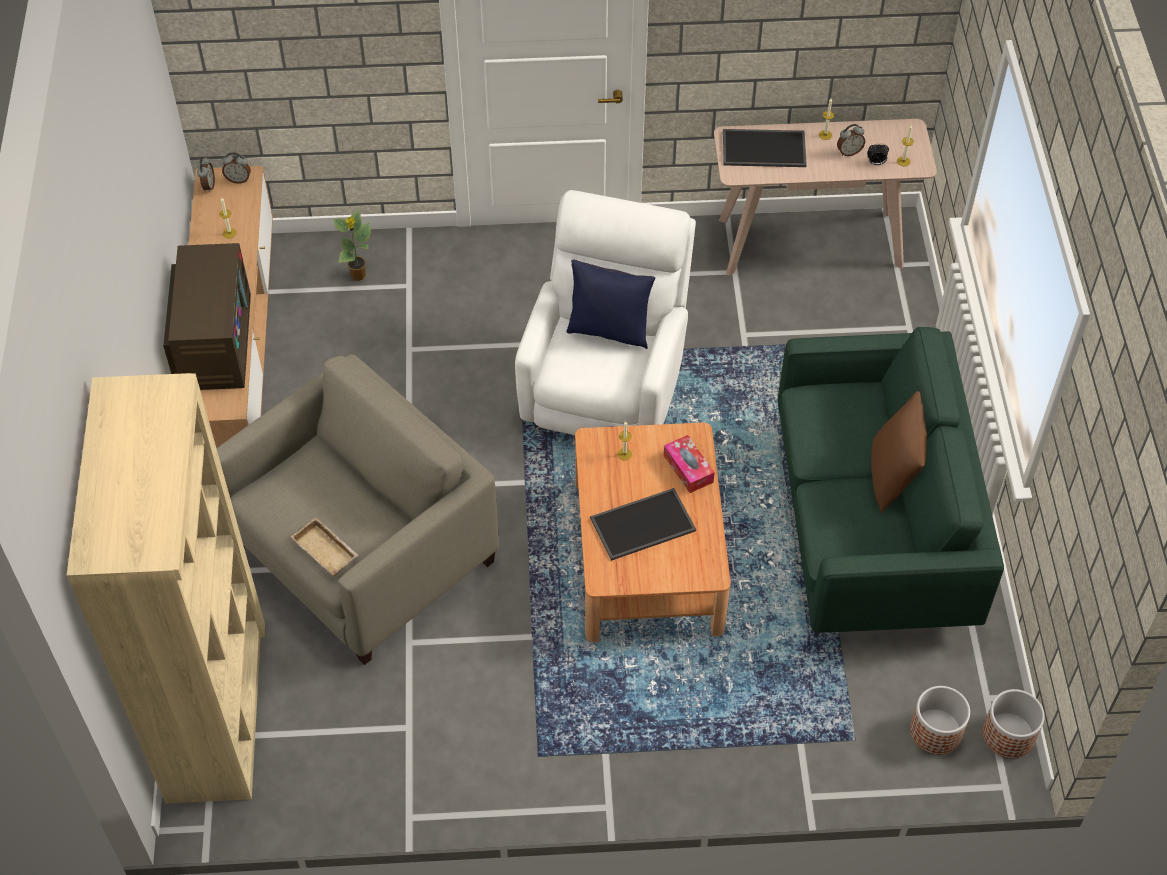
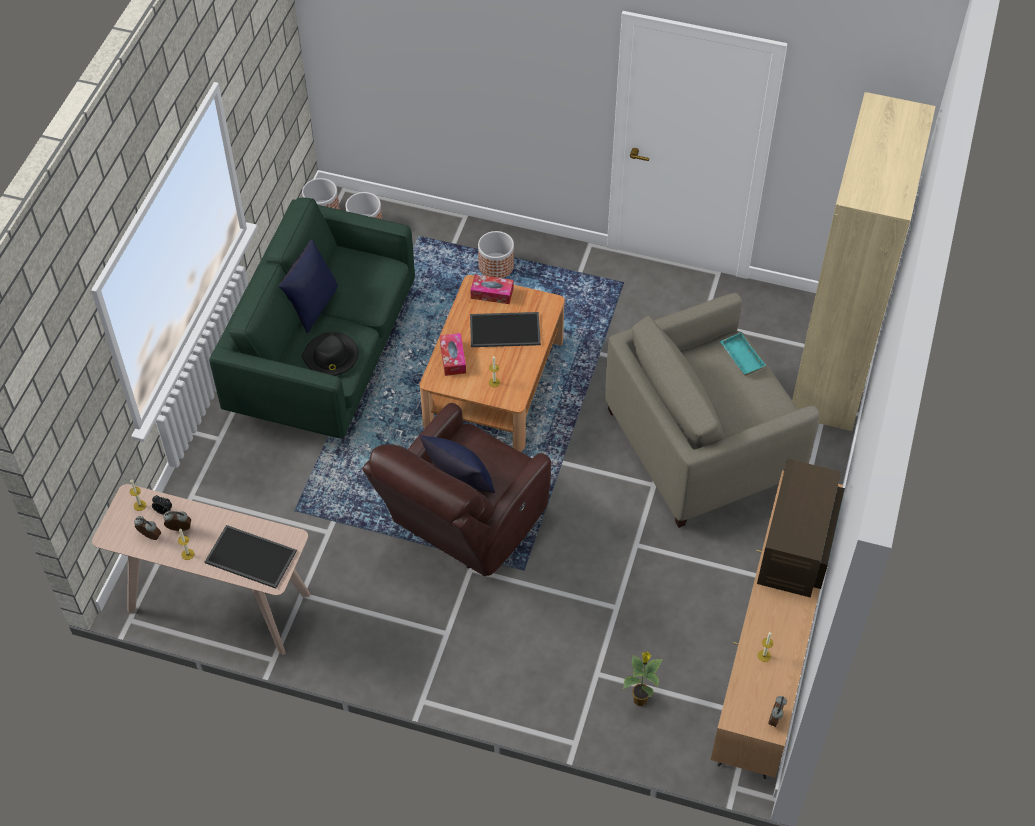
camera: 160 degrees left, 0 degrees up
alarm clock [222,152,251,184] -> alarm clock moved to [134,516,161,540]
beige tray [291,517,359,577] -> turquoise tray [720,332,766,376]
white armchair [515,190,696,435] -> brown armchair [362,403,551,576]
brown pillow [871,391,927,513] -> blue pillow [279,239,338,334]
none -> black hat [302,332,359,376]
none -> tissue box [470,274,513,304]
none -> planter [478,231,514,278]

